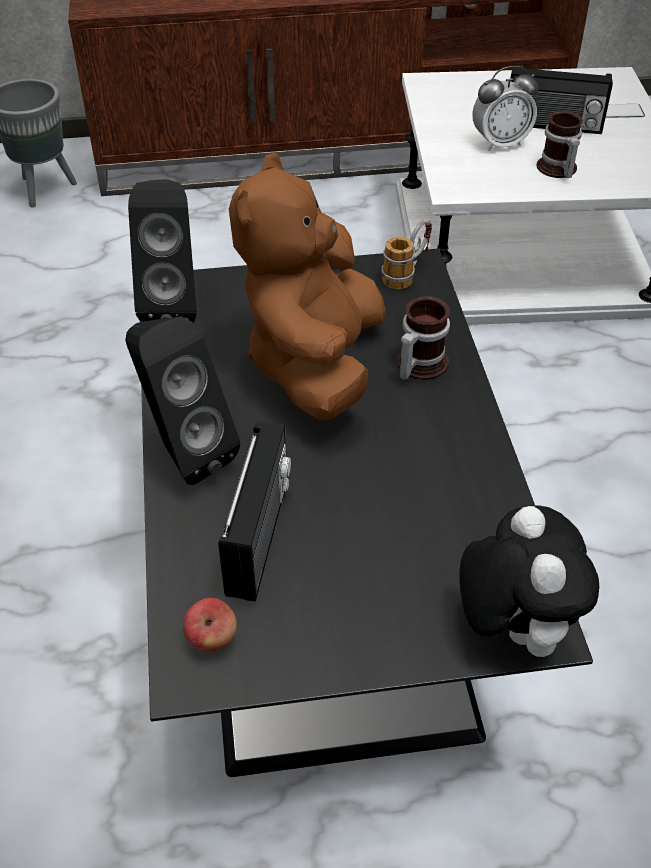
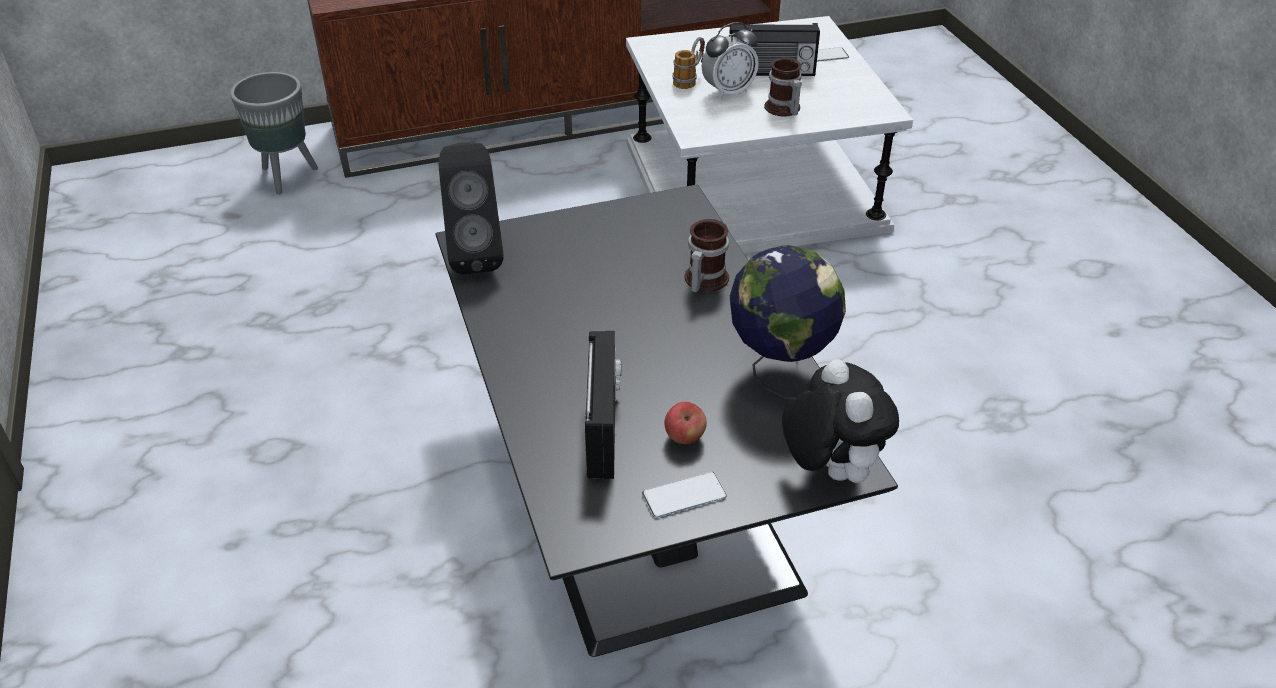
camera: 10 degrees left, 5 degrees down
black speaker [125,316,240,485] -> none
apple [183,598,237,652] -> apple moved to [664,402,707,444]
brown plush toy [229,152,386,420] -> none
mug [382,220,432,289] -> mug moved to [672,37,705,89]
none -> phone [642,472,727,518]
none -> globe [730,245,846,399]

